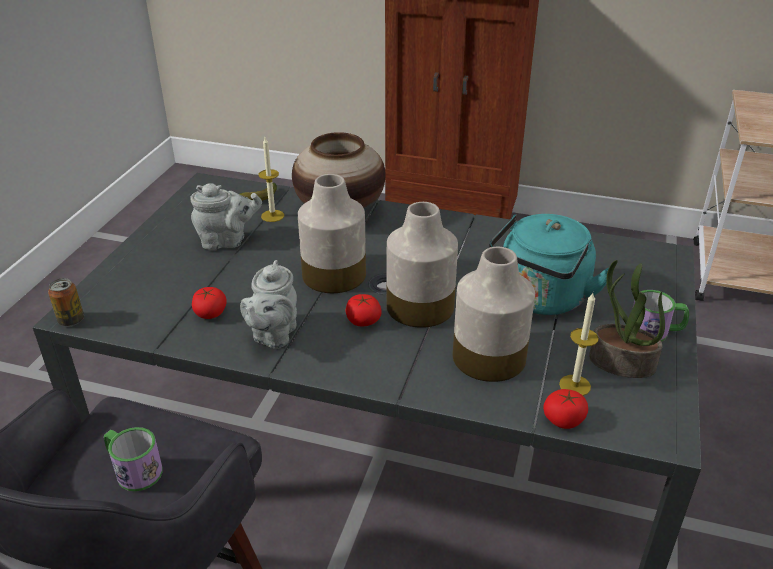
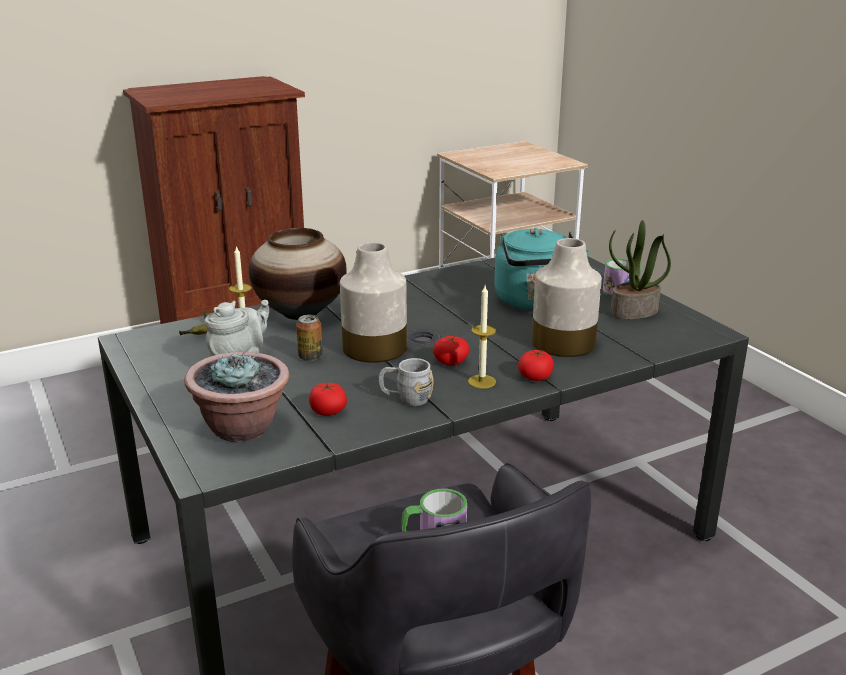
camera: 45 degrees left, 10 degrees down
can [48,278,84,326] -> can moved to [296,315,323,361]
grey teapot [240,260,297,349] -> grey mug [379,358,434,406]
beige vase [387,202,458,328] -> none
tomato [543,389,588,429] -> tomato moved to [518,350,554,381]
candle [559,293,598,396] -> candle moved to [468,286,496,389]
none -> potted plant [184,351,289,443]

